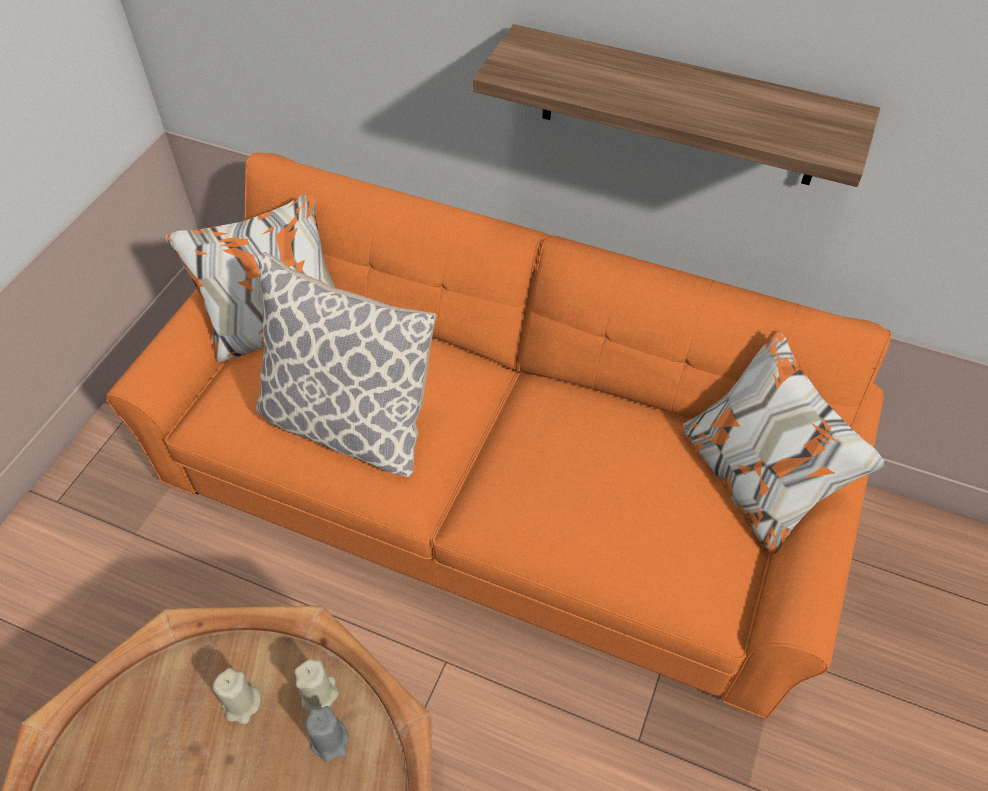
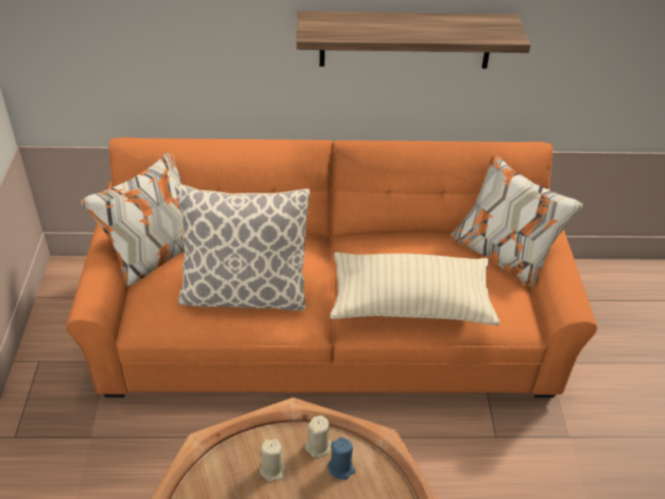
camera: 25 degrees left, 10 degrees down
grey candle [306,706,349,762] -> blue candle [328,437,356,480]
none -> beige pillow [330,252,500,325]

